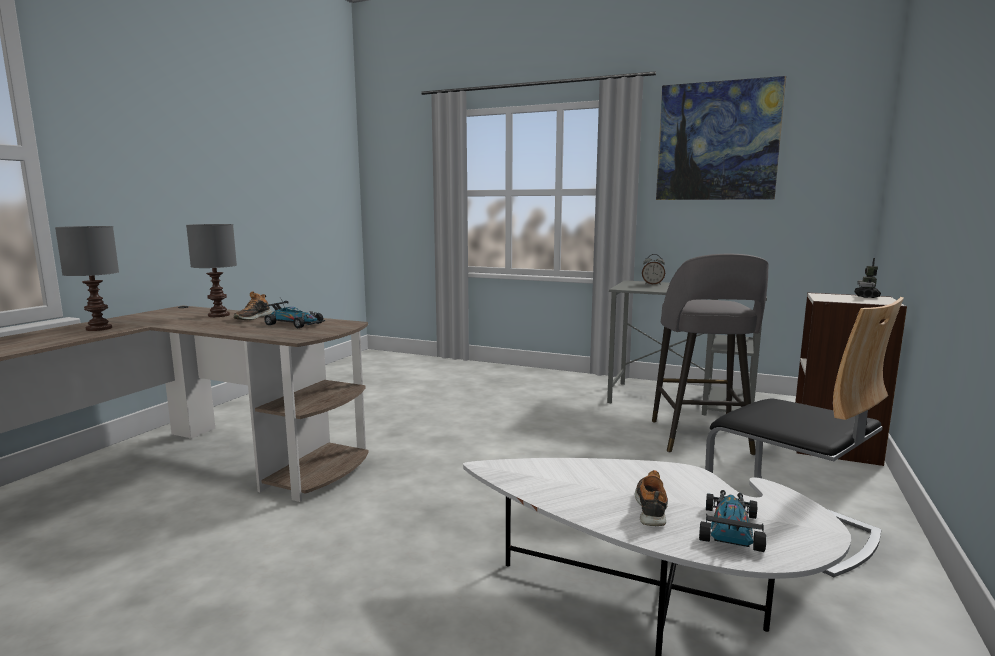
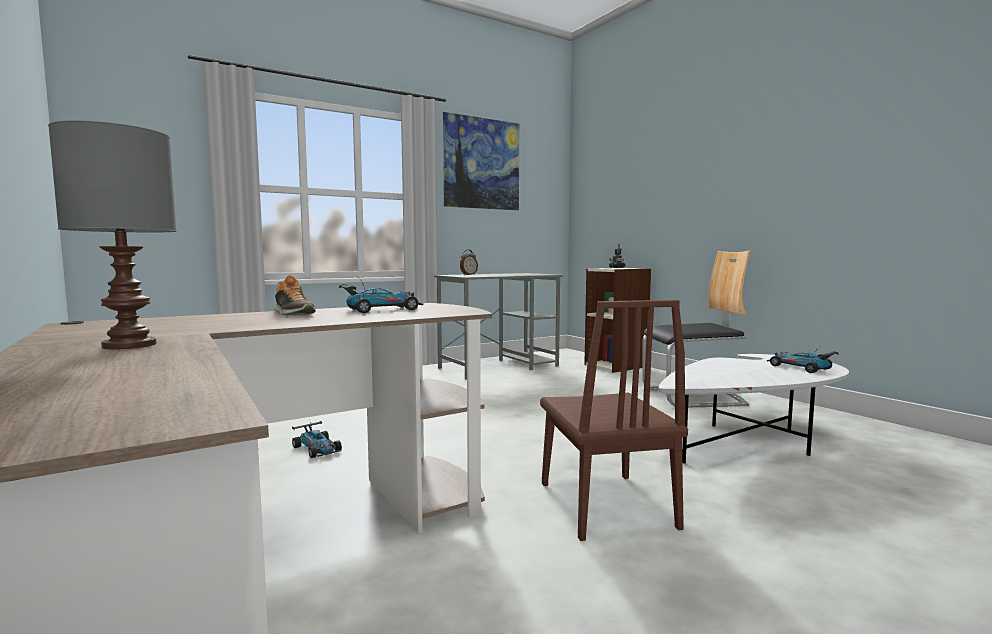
camera: 55 degrees left, 5 degrees down
grey table lamp [186,224,237,317] -> none
shoe [635,470,668,526] -> none
grey stool [652,254,768,455] -> none
none -> toy car [292,421,342,458]
none -> brown chair [540,300,688,541]

